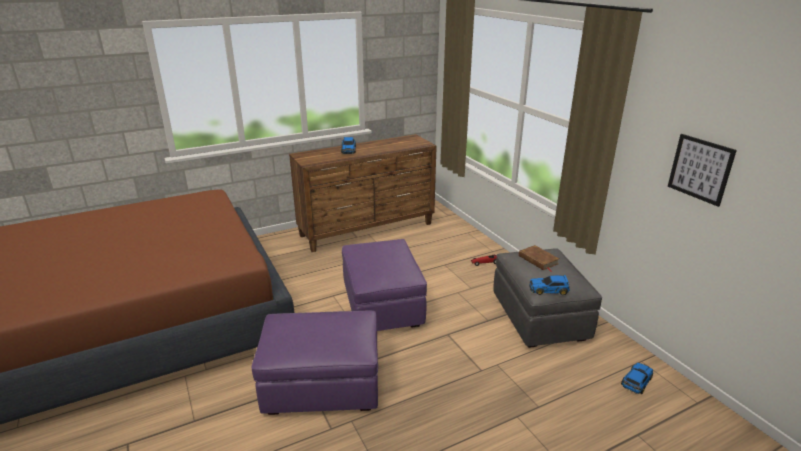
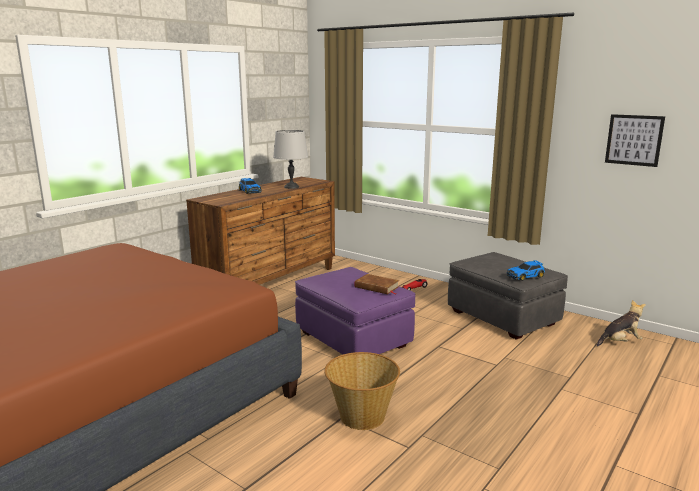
camera: 25 degrees left, 10 degrees down
purple ottoman [251,311,378,415] -> basket [324,352,400,430]
brown book [519,245,559,272] -> brown book moved to [355,274,399,294]
toy car [621,363,653,394] -> plush toy [597,300,646,347]
none -> grey table lamp [273,130,308,189]

